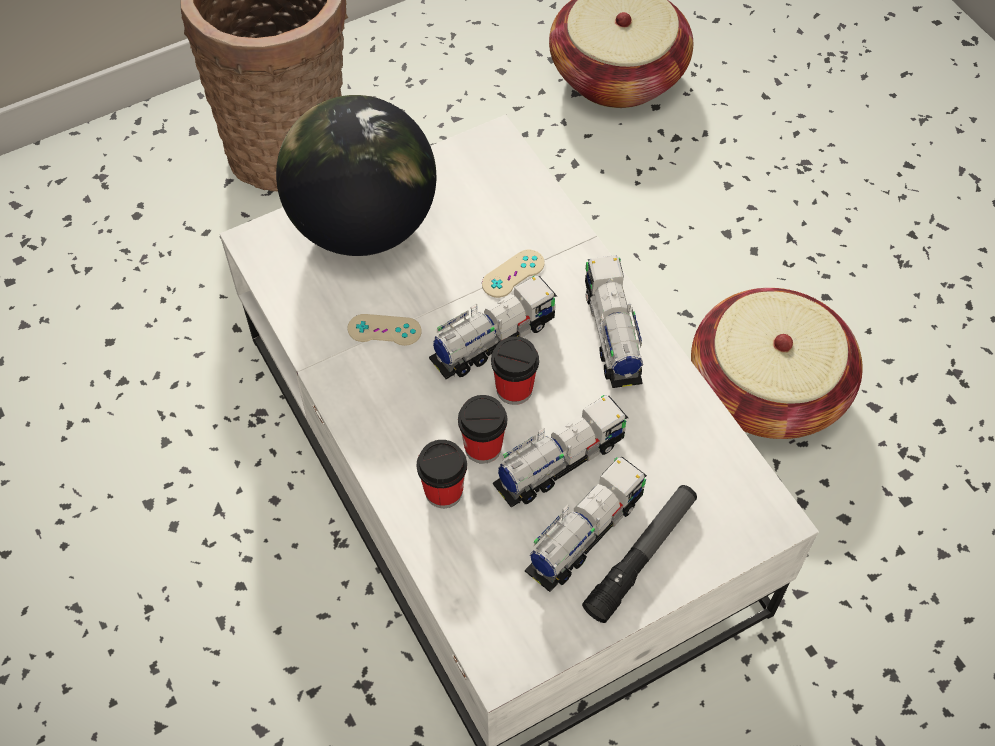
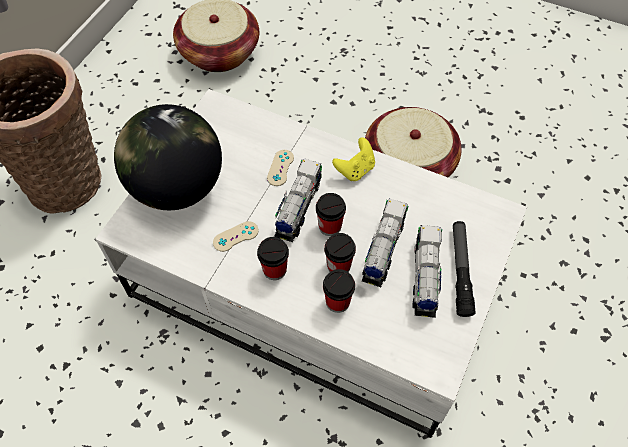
camera: 35 degrees left, 0 degrees up
toy truck [585,255,643,388] -> yellow game controller [332,137,375,181]
none -> cup [257,237,289,280]

